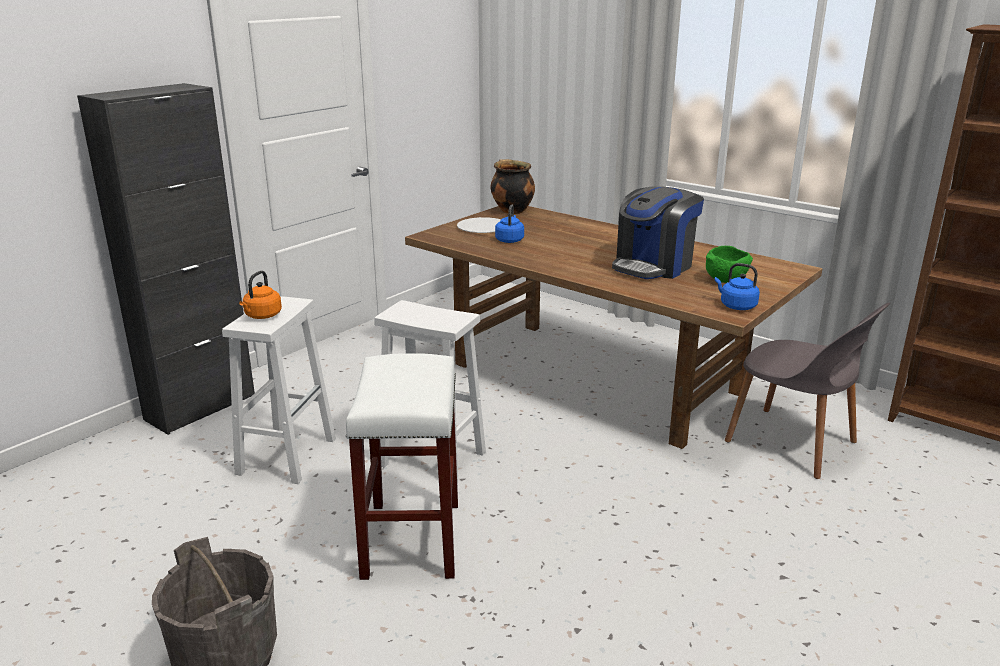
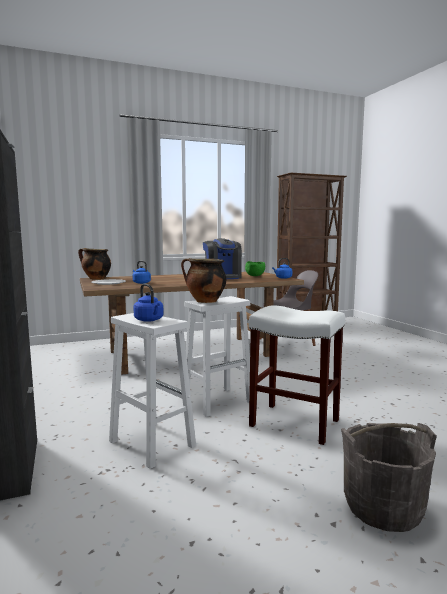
camera: 60 degrees left, 15 degrees down
orange kettle [239,271,282,319] -> blue kettle [133,284,164,322]
none -> cooking pot [181,258,226,303]

